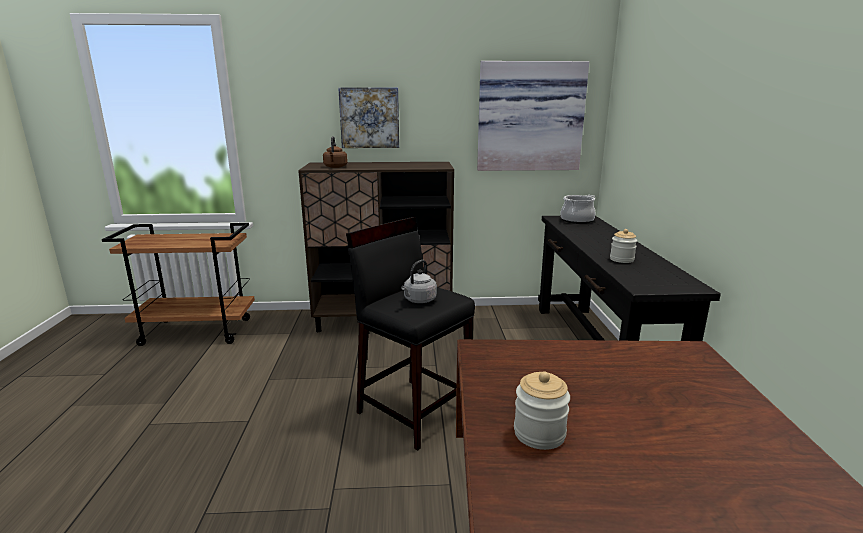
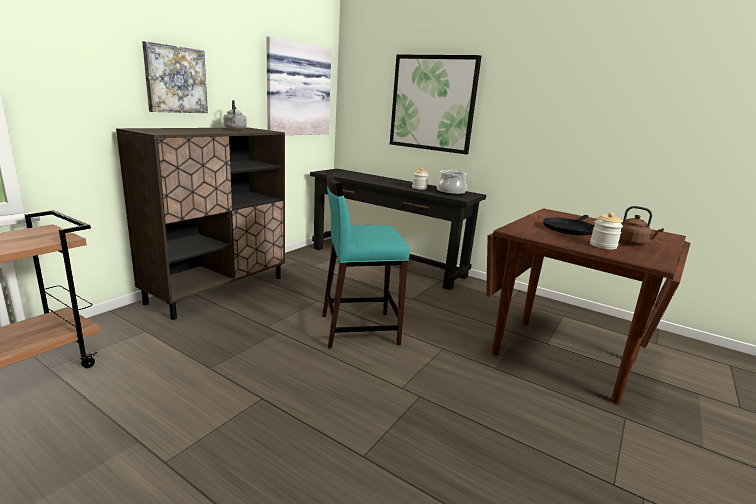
camera: 55 degrees left, 0 degrees up
brown kettle [323,136,348,168] -> brown kettle moved to [619,206,664,245]
black stool [346,217,475,451] -> turquoise stool [322,170,410,349]
grey kettle [401,260,437,303] -> grey kettle moved to [223,100,247,130]
cooking pot [560,195,596,224] -> cooking pot moved to [437,169,467,195]
none -> picture [390,55,482,154]
none -> black frying pan [543,215,594,235]

